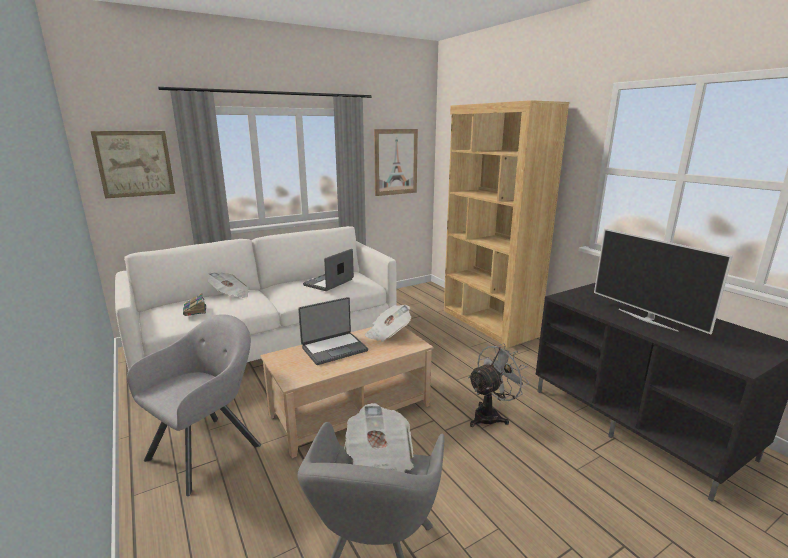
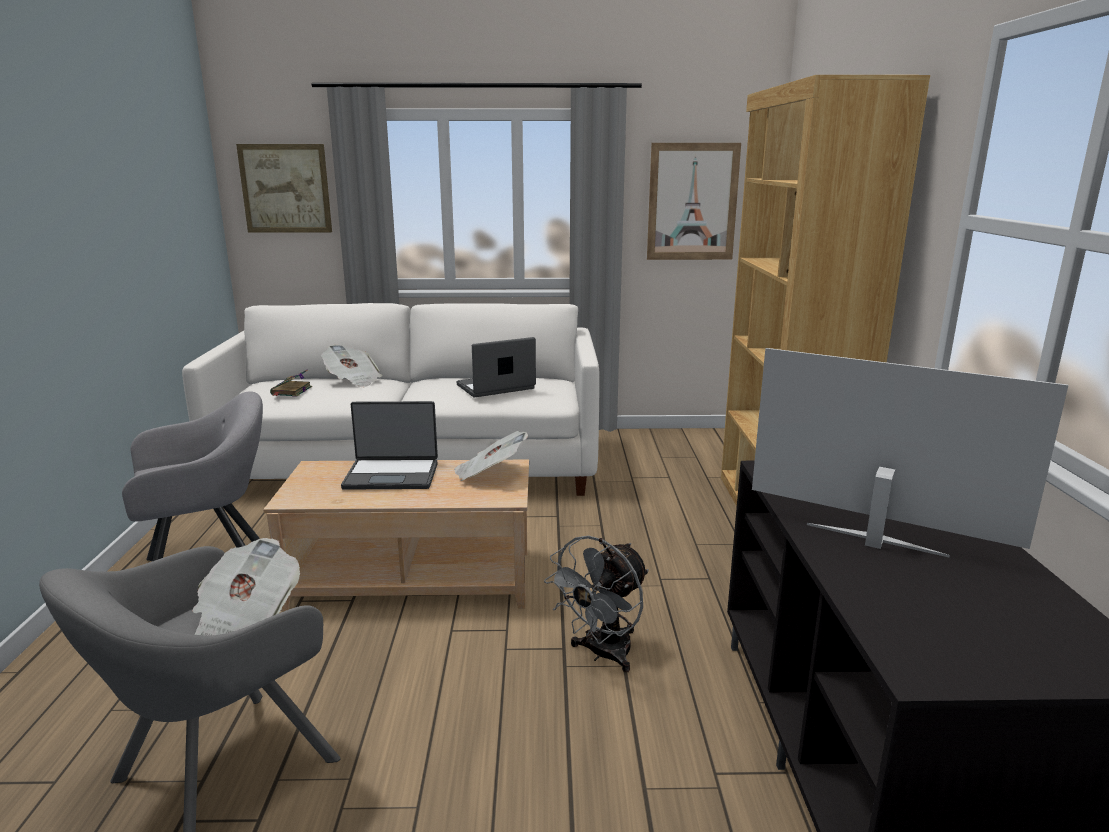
camera: 30 degrees right, 0 degrees up
grey fan [468,343,529,427] -> grey fan turned 135 degrees clockwise [544,536,649,672]
television [594,229,733,335] -> television turned 120 degrees clockwise [752,348,1068,557]

